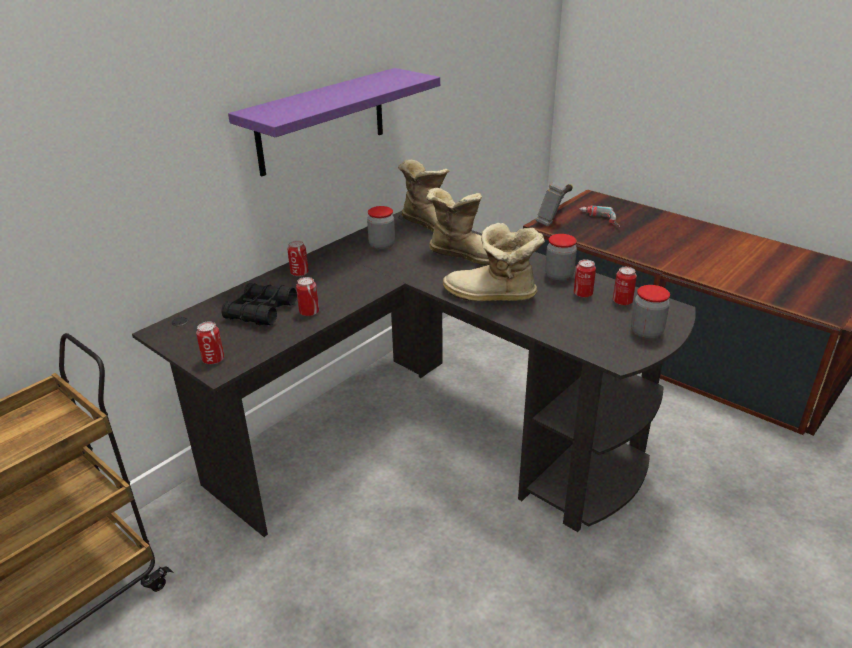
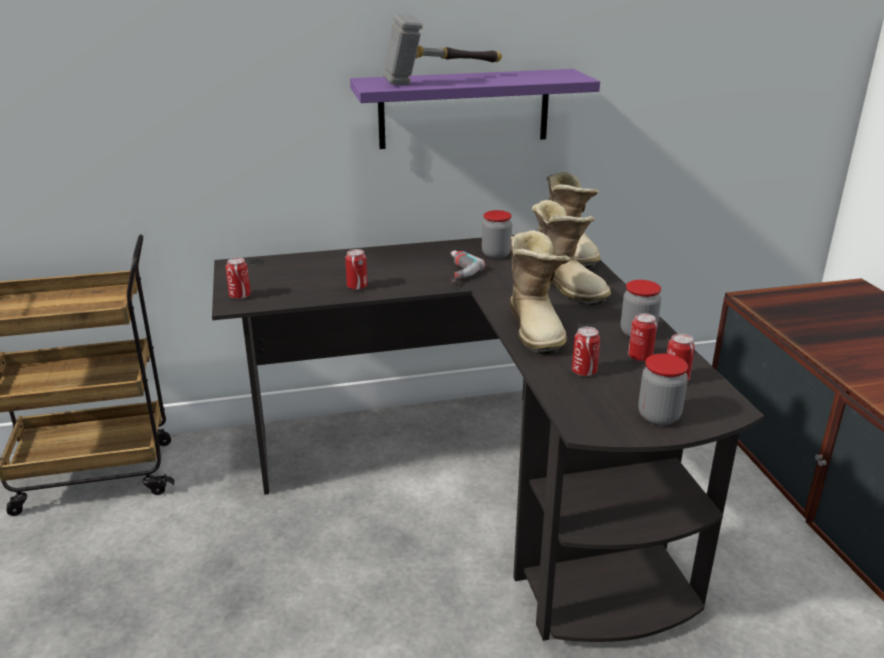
camera: 35 degrees right, 5 degrees down
black binoculars [222,283,297,325] -> none
can [287,240,309,277] -> can moved to [572,327,600,376]
boot [443,223,545,301] -> boot turned 150 degrees counterclockwise [510,230,571,354]
hammer [536,181,573,226] -> hammer moved to [382,14,502,85]
power drill [580,206,620,228] -> power drill moved to [450,250,485,284]

